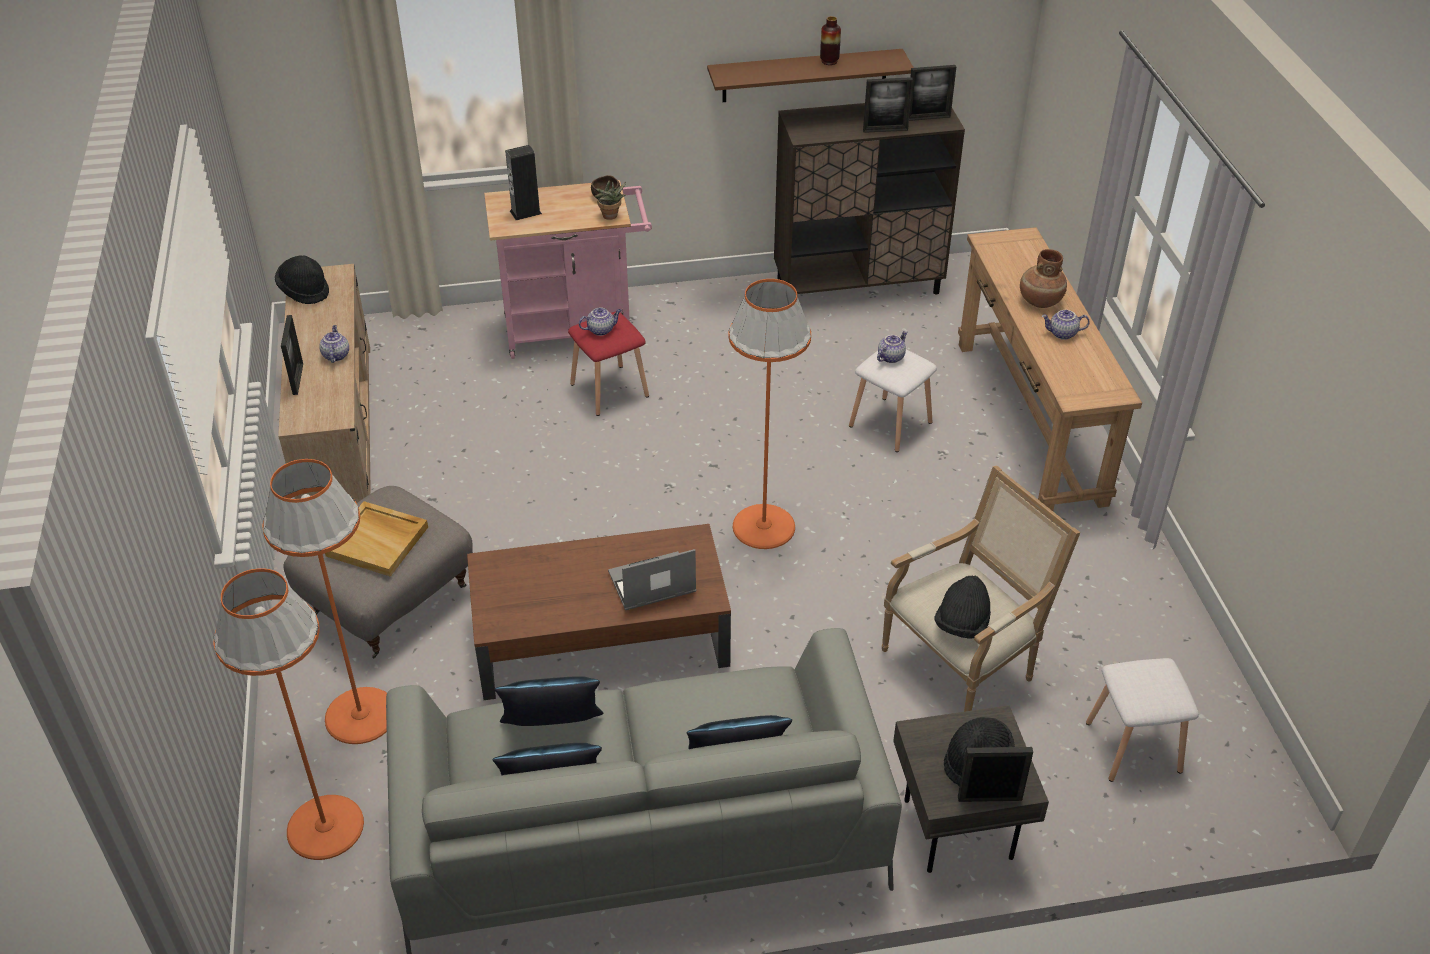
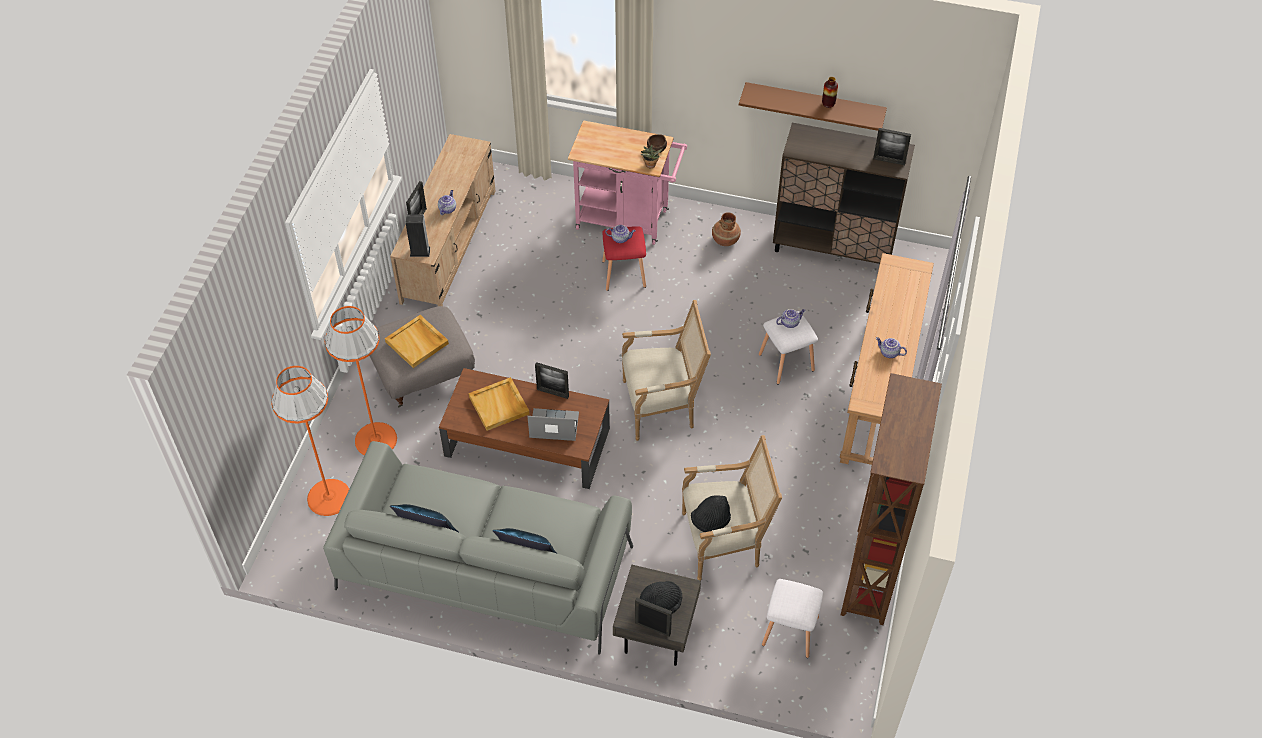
camera: 25 degrees right, 10 degrees up
black hat [275,255,329,304] -> none
blue pillow [495,676,603,726] -> none
speaker [505,145,542,220] -> speaker moved to [406,215,430,257]
orange floor lamp [728,279,811,549] -> armchair [622,300,711,441]
picture frame [863,77,913,133] -> picture frame moved to [535,362,569,399]
brown vase [1020,249,1067,308] -> brown vase moved to [712,212,741,246]
none -> beige tray [469,377,529,431]
none -> brown bookcase [841,373,942,625]

